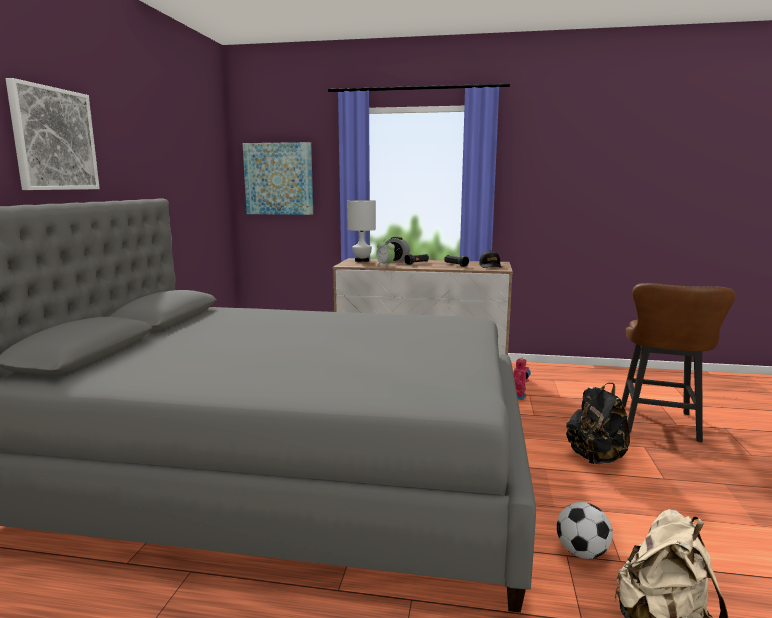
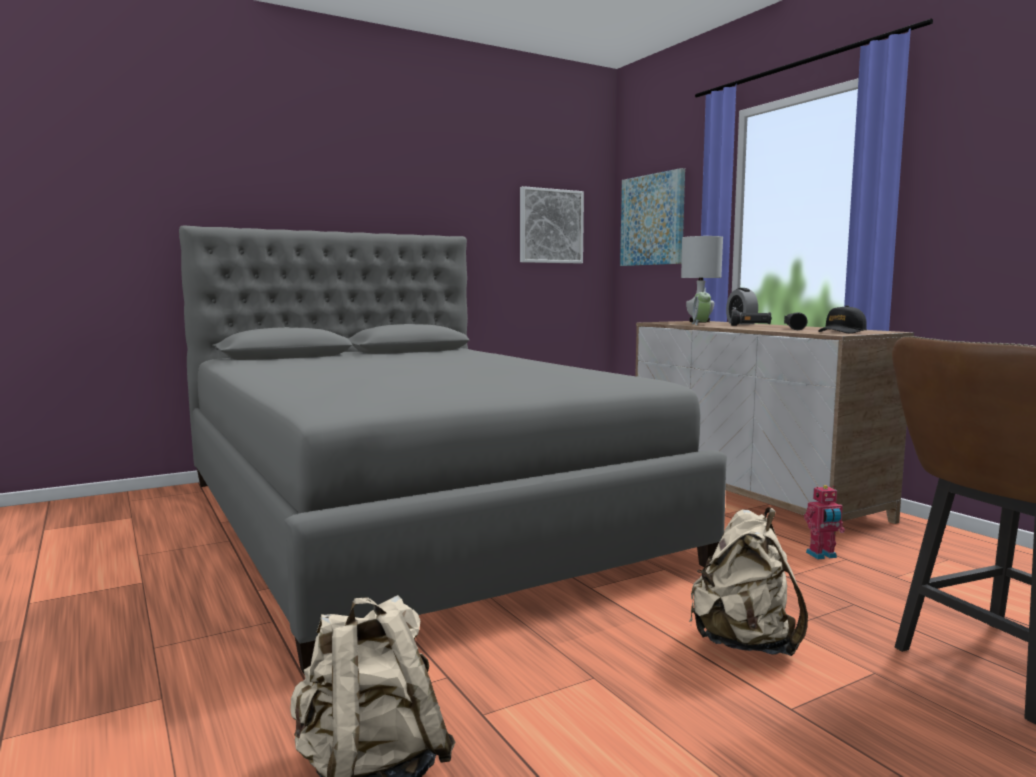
camera: 50 degrees right, 5 degrees down
picture [6,78,100,190] -> picture moved to [520,186,584,264]
football [557,502,613,559] -> none
black backpack [566,383,630,464] -> beige backpack [689,507,808,656]

